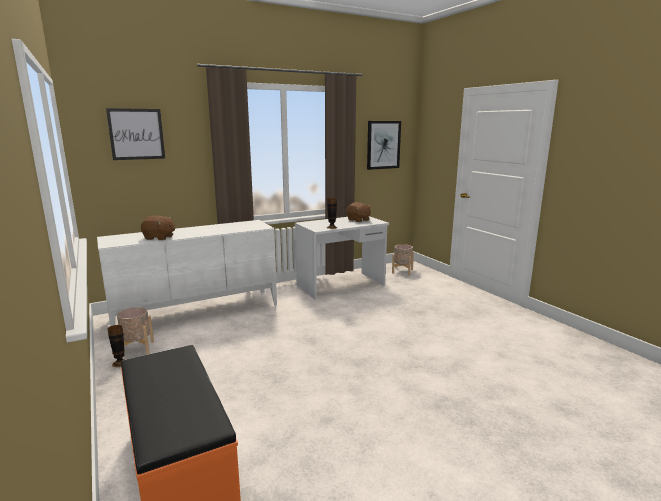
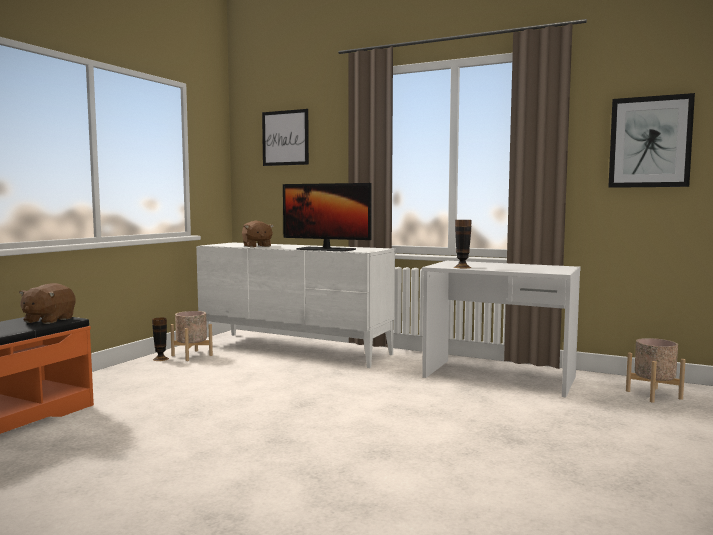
camera: 55 degrees right, 10 degrees down
brown plush toy [347,202,371,222] -> brown plush toy moved to [19,283,76,324]
none -> monitor [283,183,372,252]

